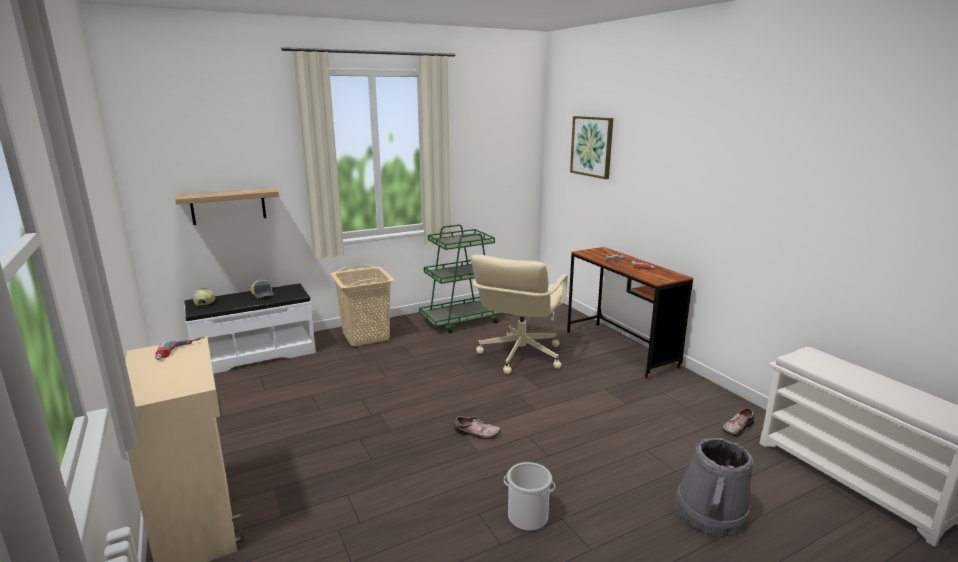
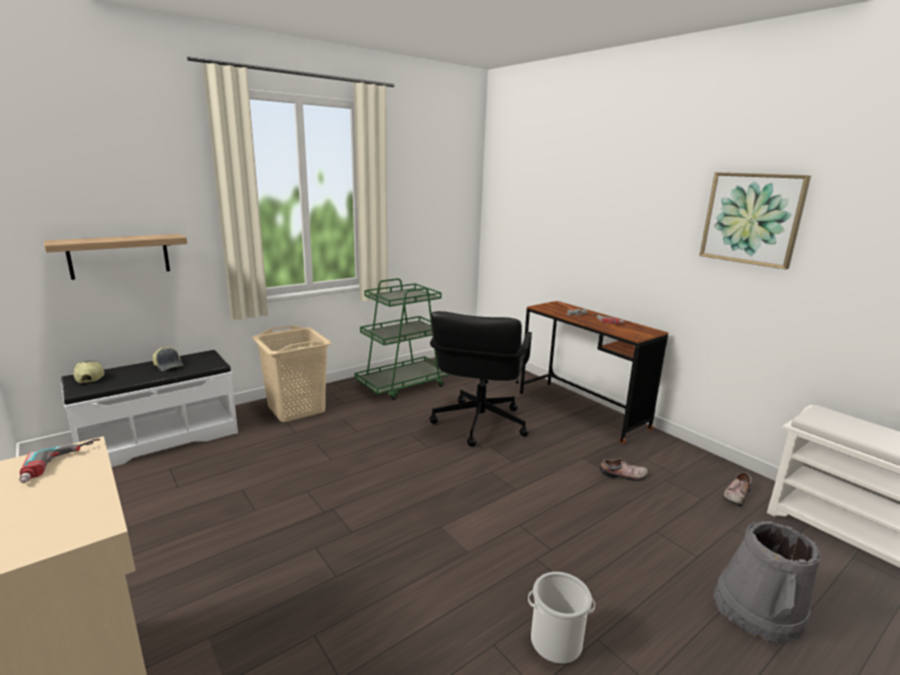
camera: 10 degrees left, 0 degrees up
shoe [454,416,501,439] -> shoe moved to [600,458,648,481]
beige office chair [471,255,568,374] -> black office chair [430,311,532,447]
picture [570,116,613,179] -> picture moved to [699,172,811,269]

